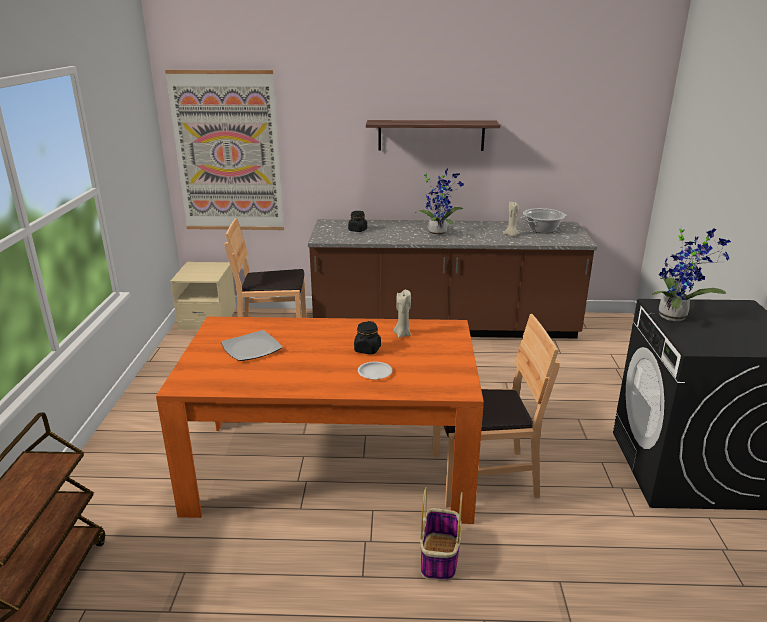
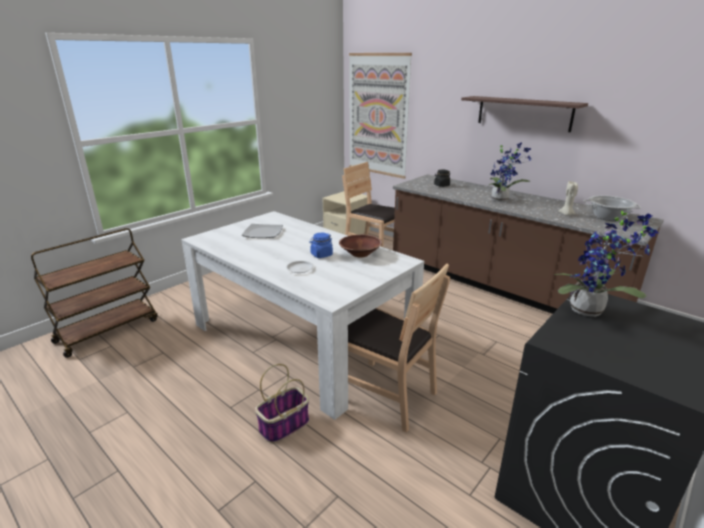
camera: 40 degrees right, 0 degrees up
orange dining table [156,317,484,524] -> white dining table [181,211,424,420]
black jar [354,321,381,354] -> blue jar [309,233,333,258]
beige candle [393,290,411,338] -> brown bowl [339,235,382,257]

